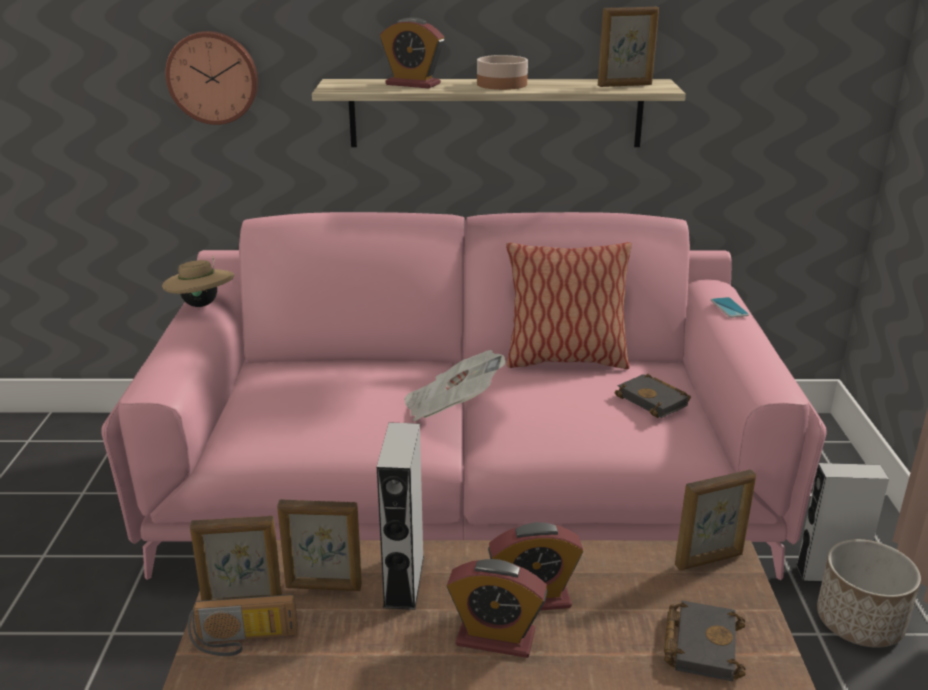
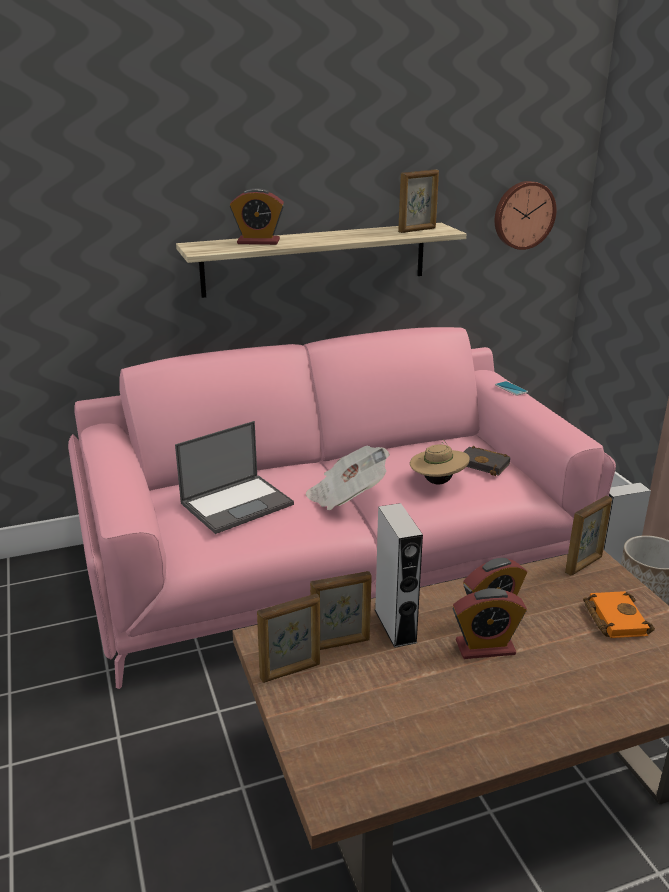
camera: 20 degrees left, 0 degrees up
beige hat [162,256,234,307] -> beige hat moved to [410,440,470,485]
wall clock [165,31,258,125] -> wall clock moved to [495,181,557,250]
radio [188,594,298,656] -> none
bowl [477,55,528,90] -> none
pillow [506,242,632,369] -> none
black book [664,600,746,681] -> orange book [583,591,655,638]
none -> laptop [175,421,294,534]

